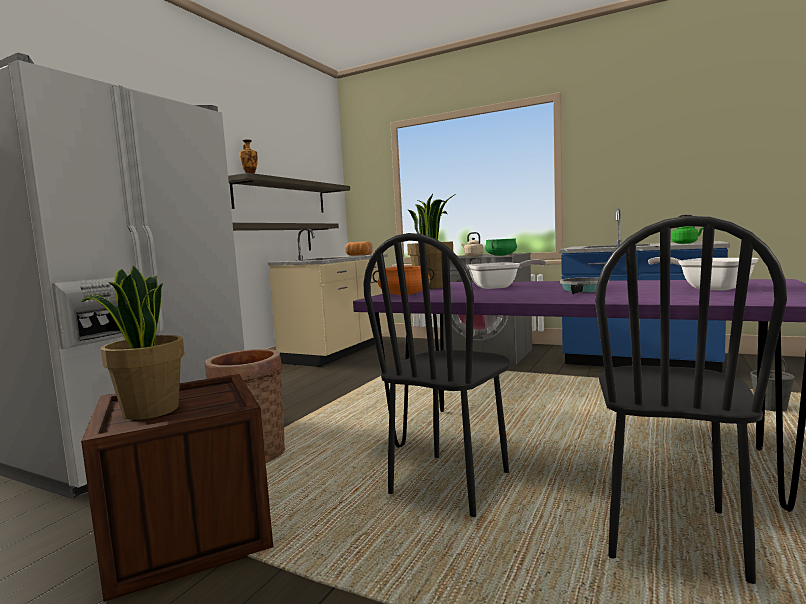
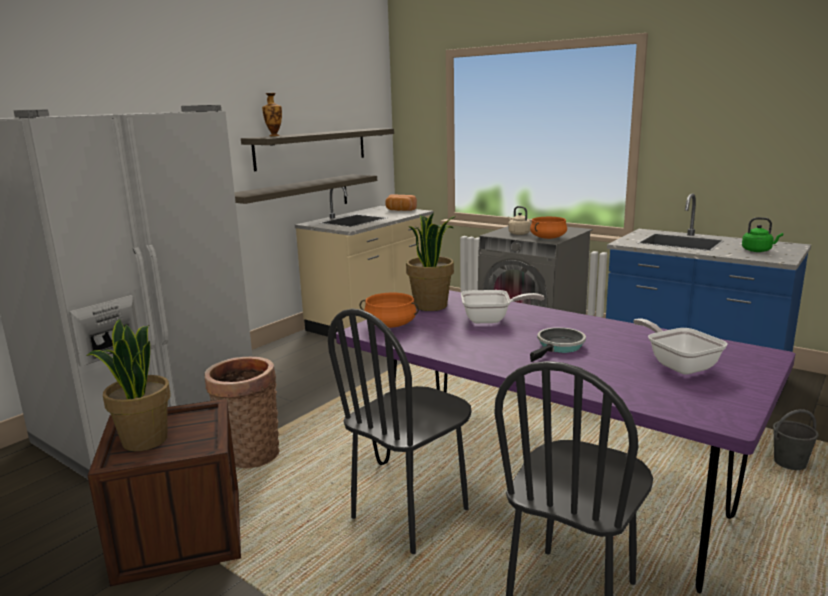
camera: 10 degrees right, 10 degrees up
green cooking pot [485,239,517,256] -> orange cooking pot [530,217,567,239]

